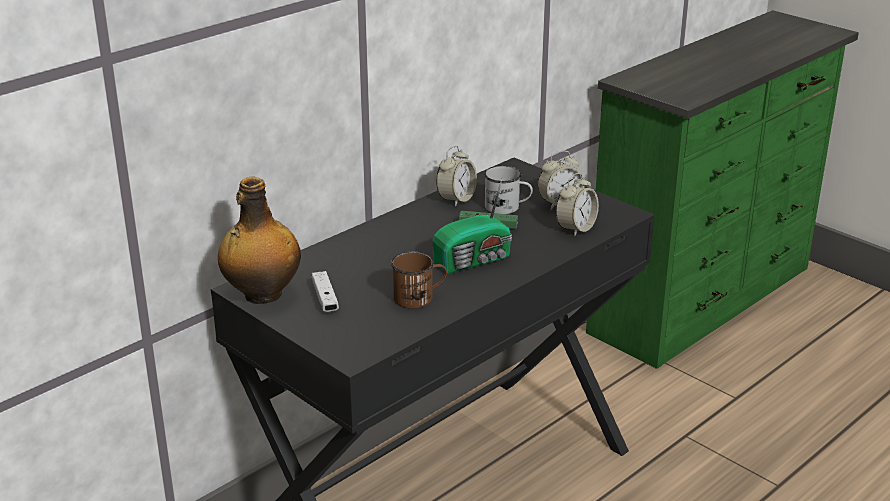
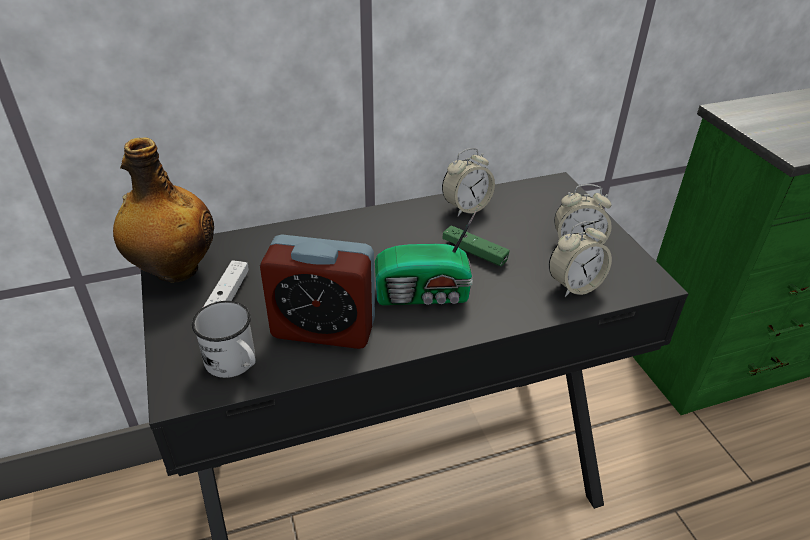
camera: 25 degrees right, 10 degrees up
brown mug [391,252,447,309] -> alarm clock [260,234,375,349]
white mug [484,166,533,214] -> white mug moved to [192,301,256,378]

